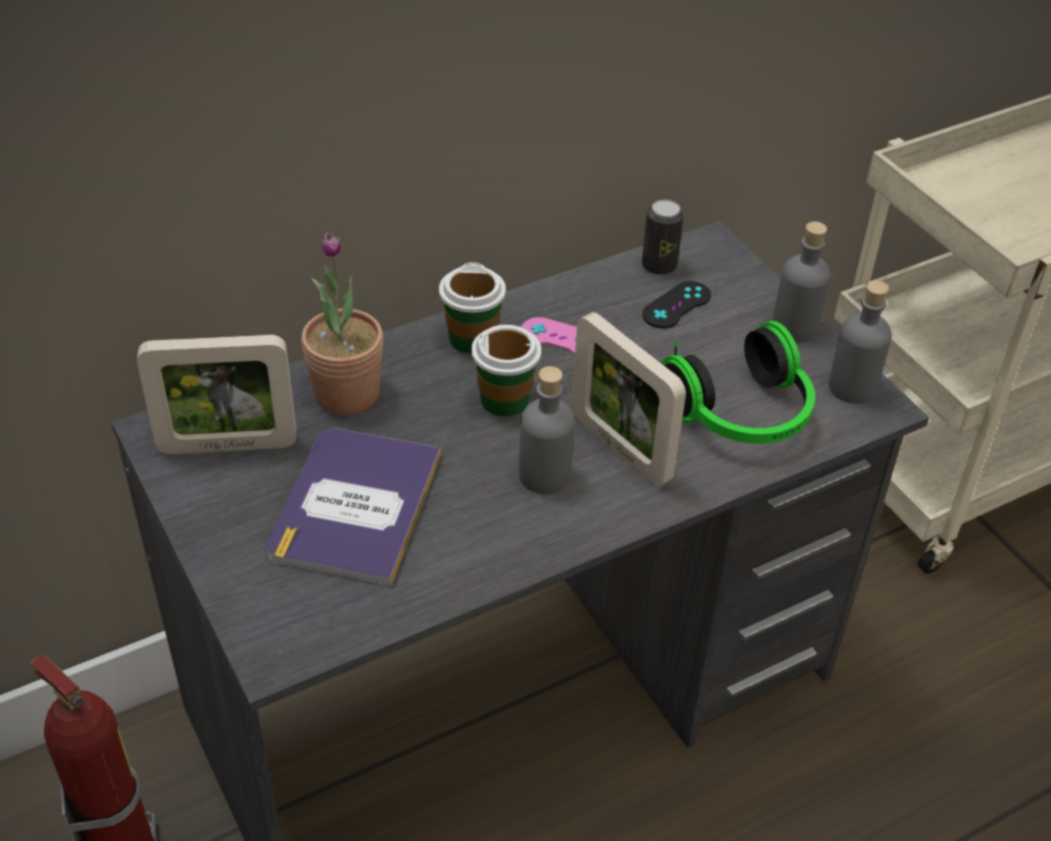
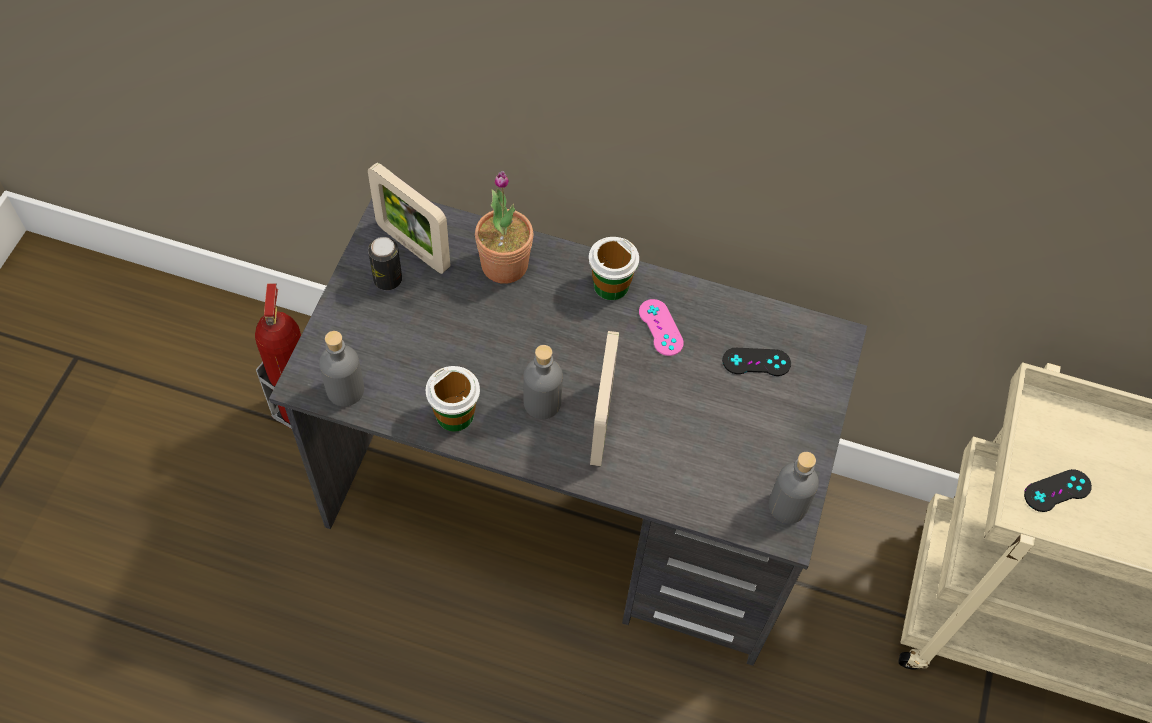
camera: 45 degrees right, 15 degrees up
book [267,428,441,586] -> none
cup [472,325,542,417] -> cup moved to [426,366,480,432]
can [642,200,684,275] -> can moved to [368,237,402,290]
headphones [662,321,815,444] -> none
grey bottle [772,222,831,343] -> grey bottle moved to [319,331,364,406]
none -> black game controller [1024,469,1092,512]

